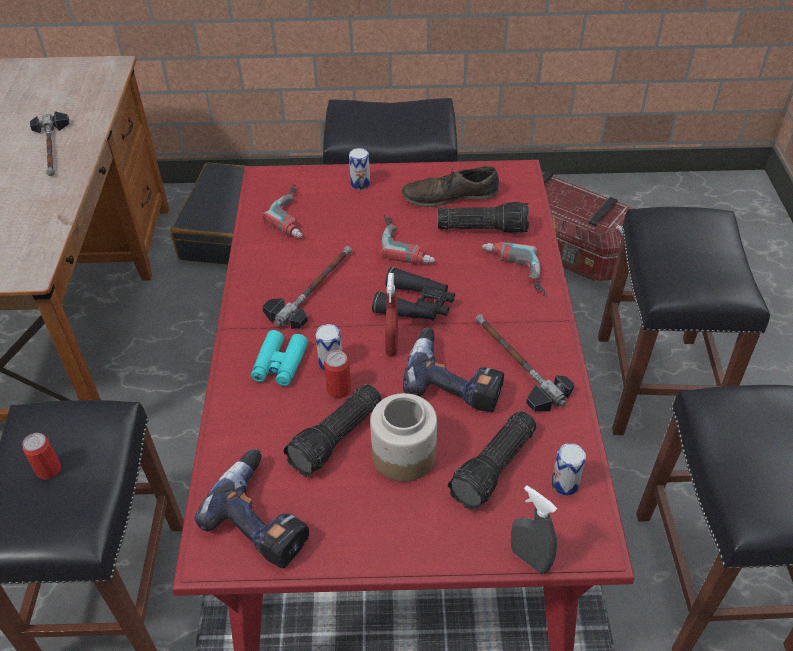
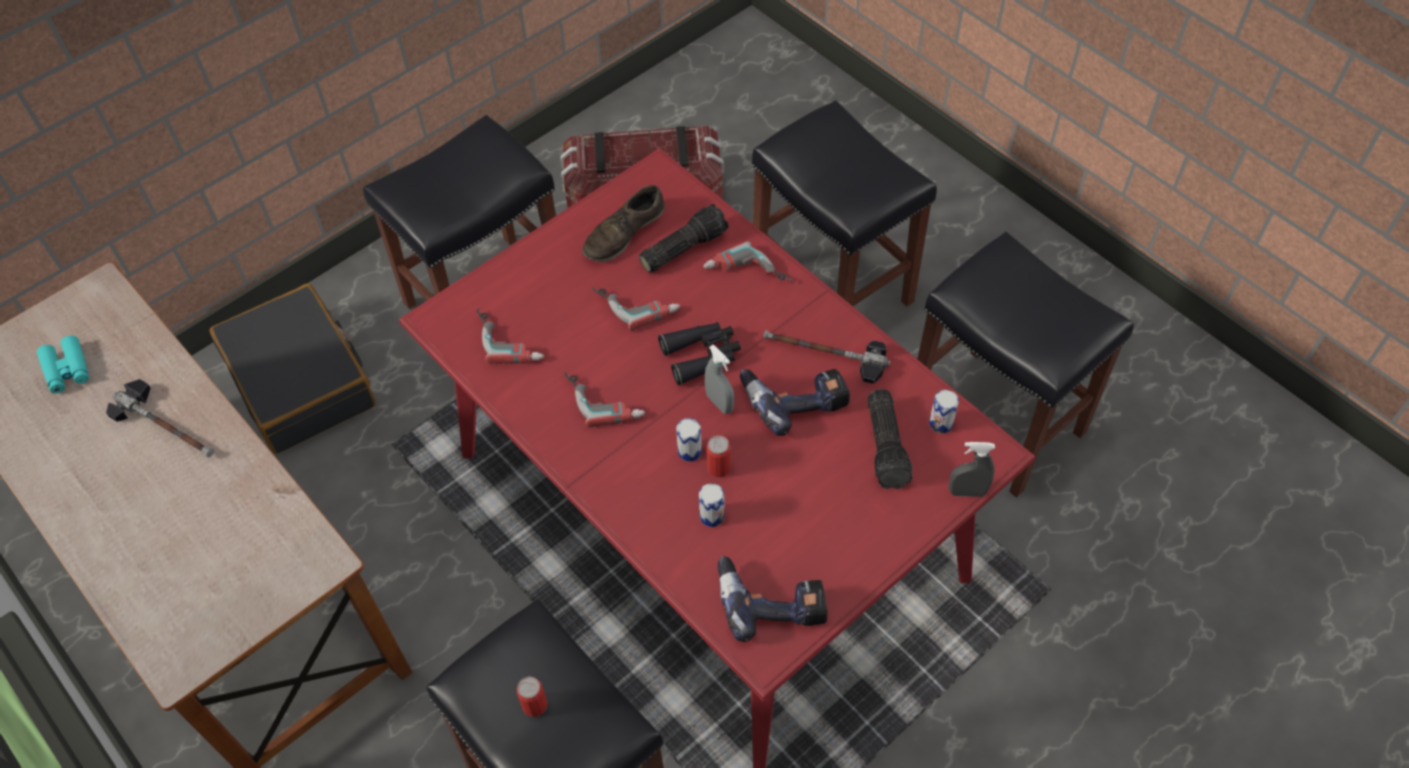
camera: 40 degrees left, 10 degrees up
turquoise binoculars [251,330,308,386] -> turquoise binoculars moved to [37,335,89,393]
hammer [262,246,352,329] -> power drill [564,371,645,428]
flashlight [284,384,382,476] -> none
can [349,148,370,190] -> can moved to [699,483,725,527]
jar [370,393,437,482] -> none
red spray bottle [385,273,398,356] -> grey spray bottle [705,345,734,414]

